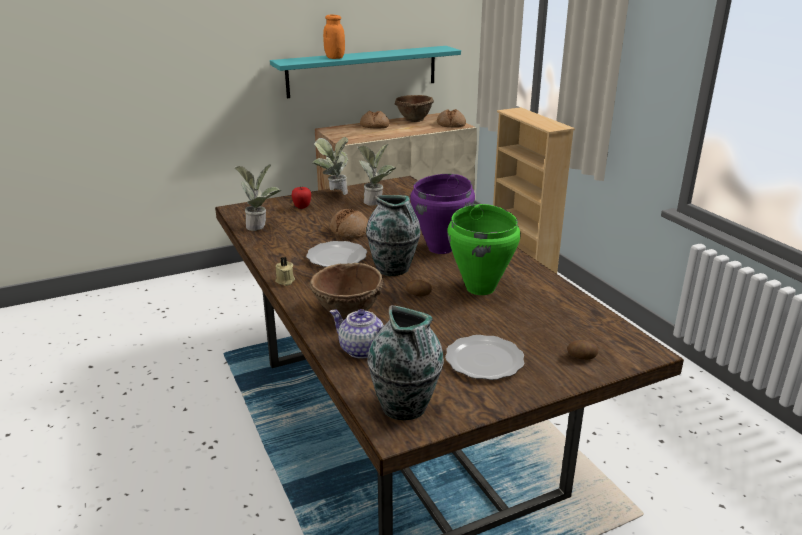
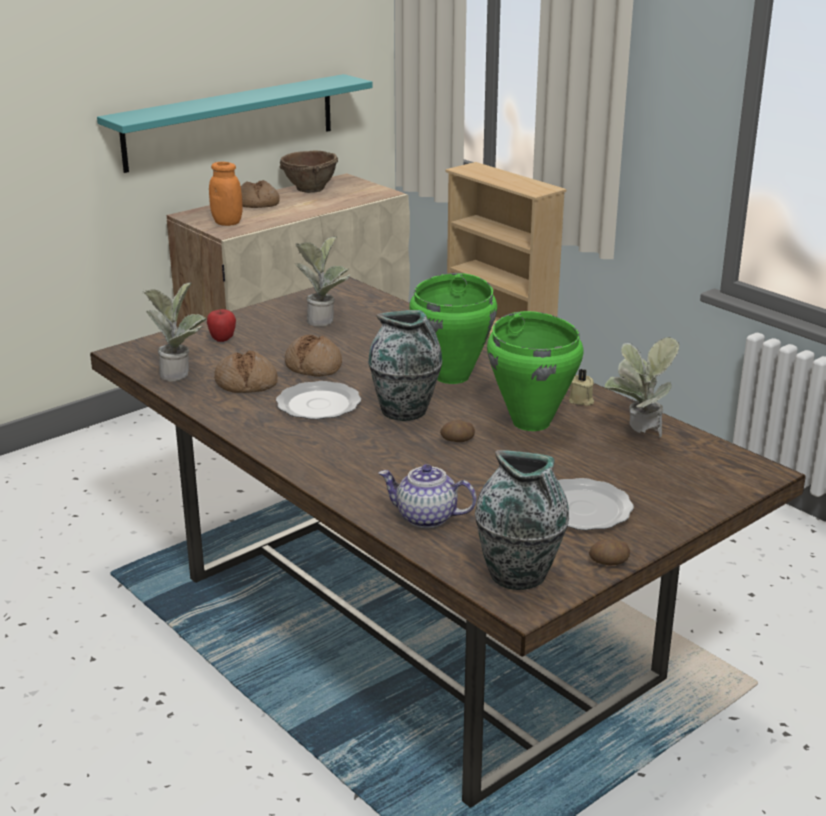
camera: 15 degrees left, 0 degrees up
beige candle [275,257,295,286] -> beige candle moved to [569,369,594,406]
brown bowl [309,263,383,320] -> none
potted plant [313,137,348,195] -> potted plant moved to [605,337,679,438]
orange jar [323,15,345,59] -> orange jar moved to [209,162,243,226]
purple cooking pot [410,174,475,254] -> green cooking pot [409,273,497,384]
bread [437,109,466,127] -> bread moved to [214,350,278,393]
potato [567,340,598,360] -> potato moved to [589,539,630,566]

